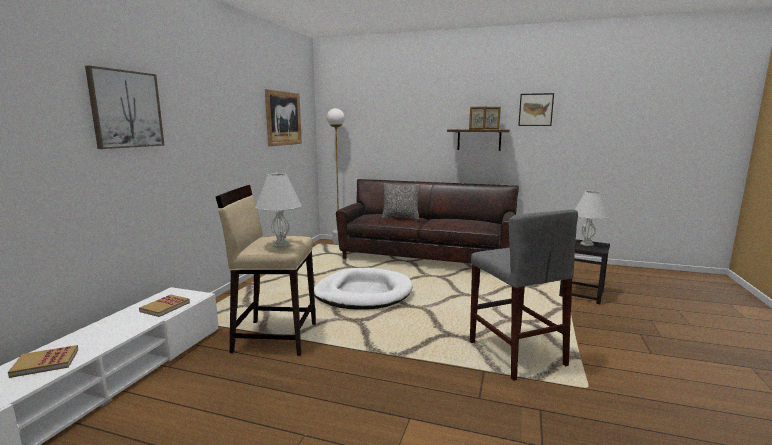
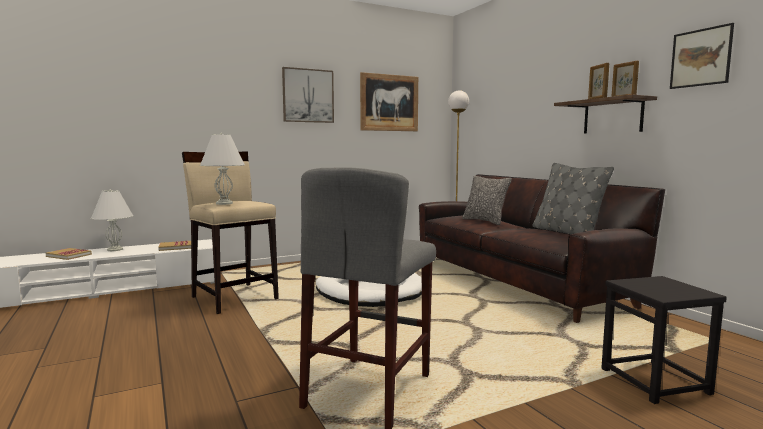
camera: 45 degrees right, 5 degrees down
picture [85,65,164,149] -> picture moved to [282,67,334,123]
white table lamp [575,191,609,246] -> white table lamp moved to [91,189,133,251]
none -> grey pillow [532,163,614,235]

